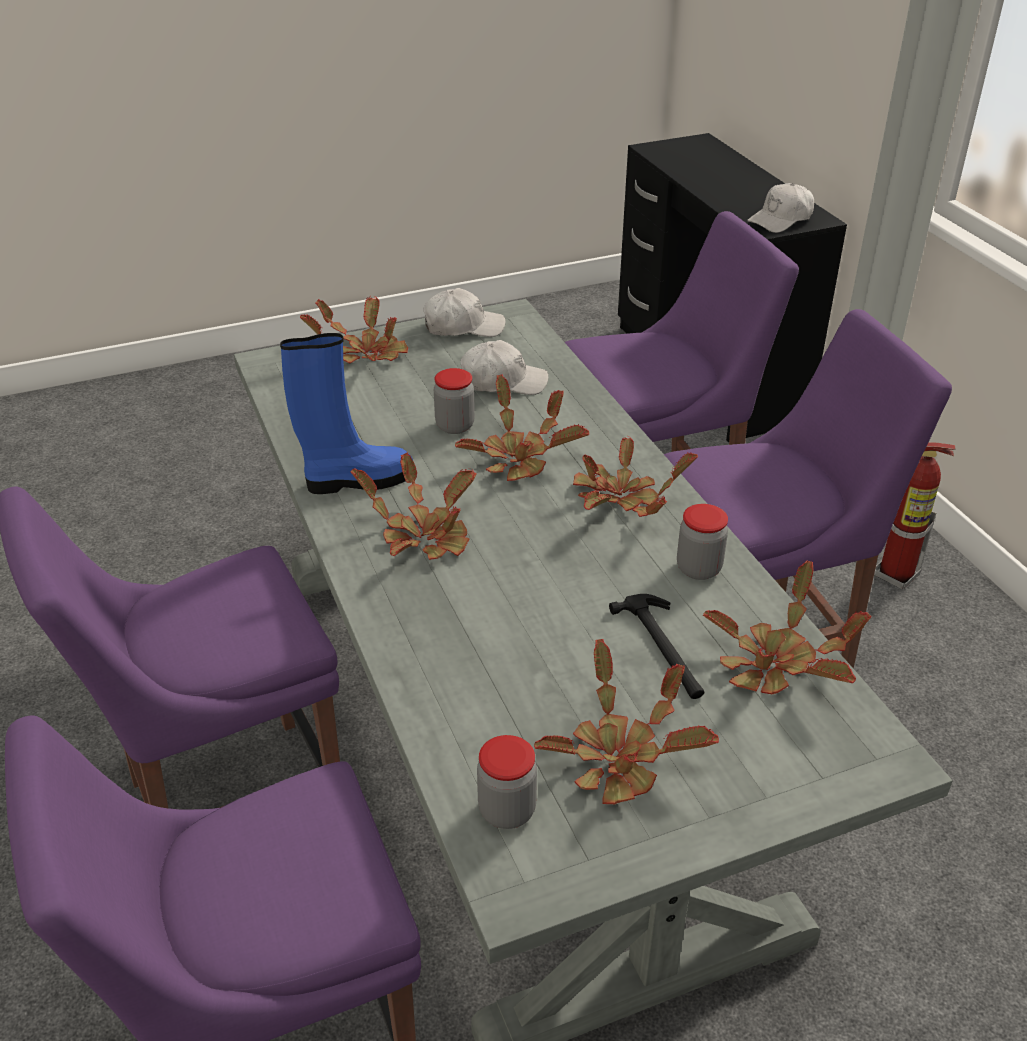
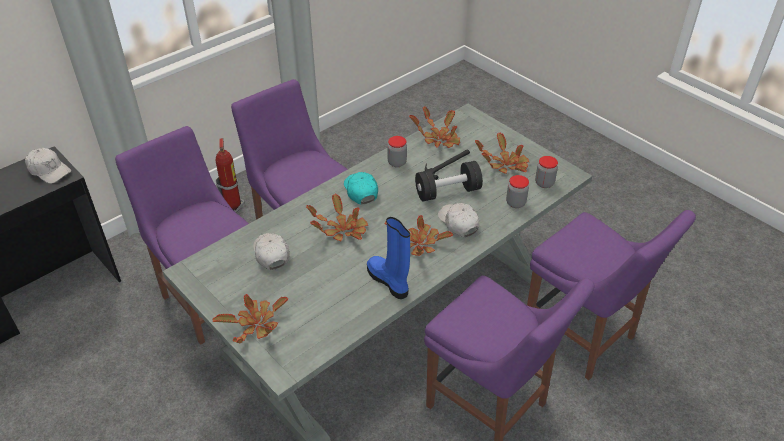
camera: 110 degrees left, 5 degrees up
white cap [423,288,506,337] -> white cap moved to [438,203,479,237]
jar [434,368,475,434] -> jar moved to [506,175,529,208]
potted plant [573,437,698,517] -> turquoise cap [344,172,378,204]
none -> black dumbbell [415,161,483,201]

